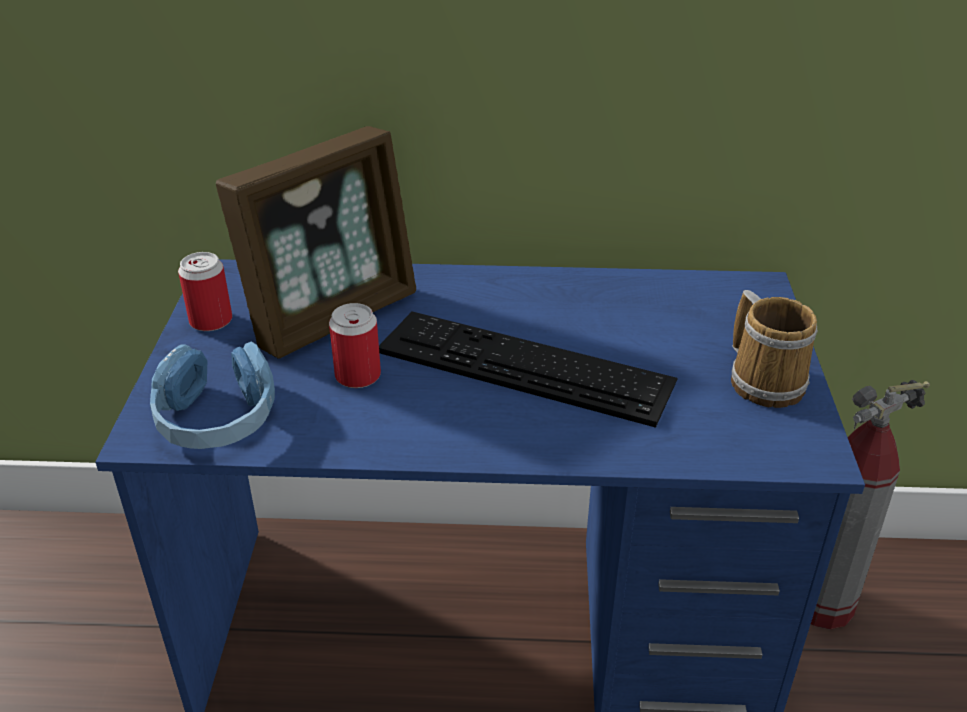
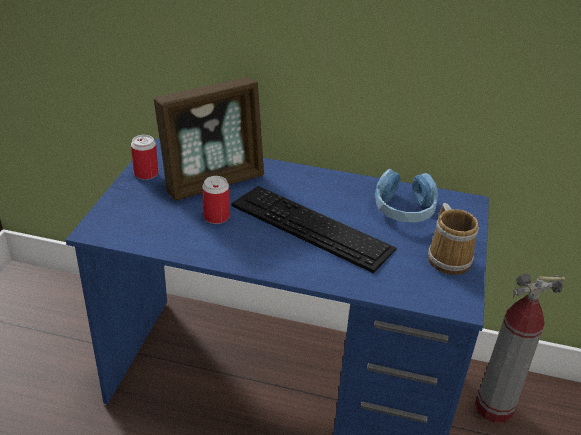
camera: 10 degrees right, 0 degrees up
blue headphones [150,342,275,449] -> blue headphones moved to [375,169,438,223]

